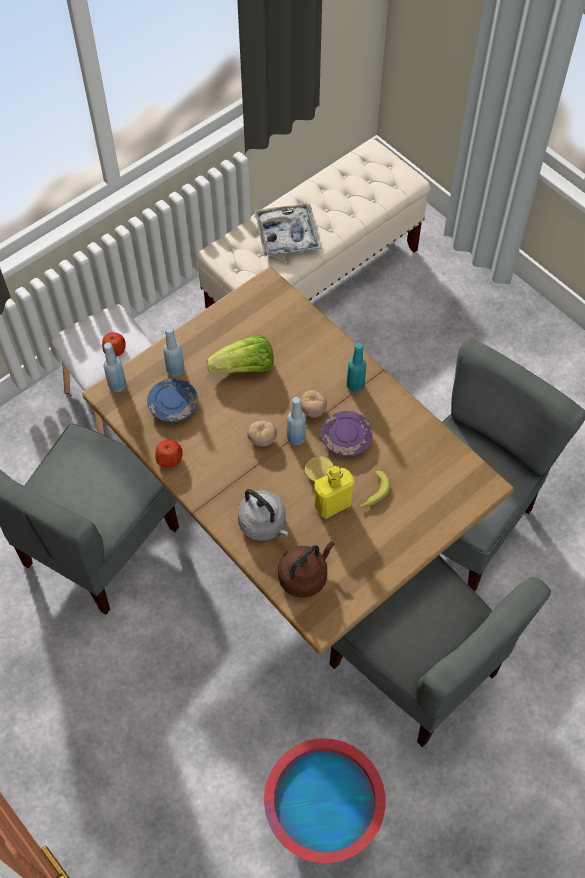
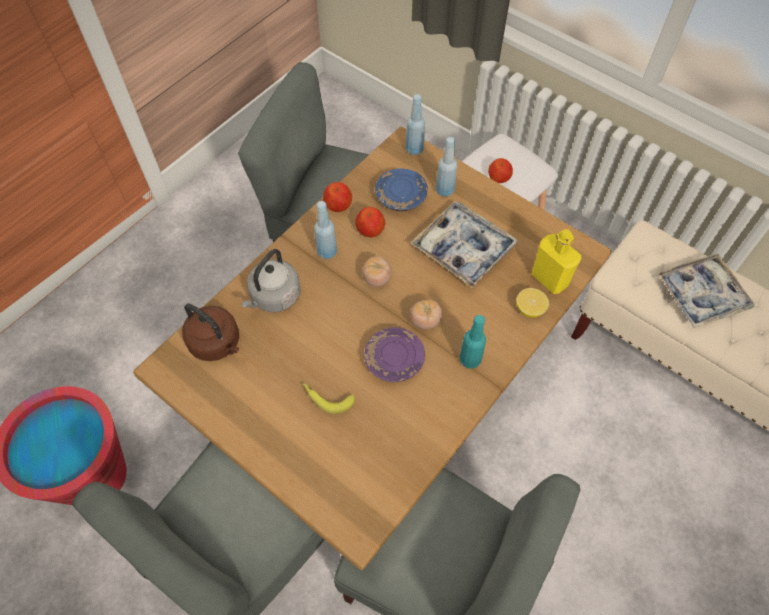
camera: 80 degrees right, 0 degrees up
lettuce [207,335,274,374] -> tray [410,201,519,288]
blue bottle [287,397,306,445] -> blue bottle moved to [314,201,337,259]
lemon [305,456,334,483] -> lemon moved to [516,288,549,318]
yellow bottle [314,466,354,519] -> yellow bottle moved to [531,229,581,294]
none -> apple [355,207,385,237]

